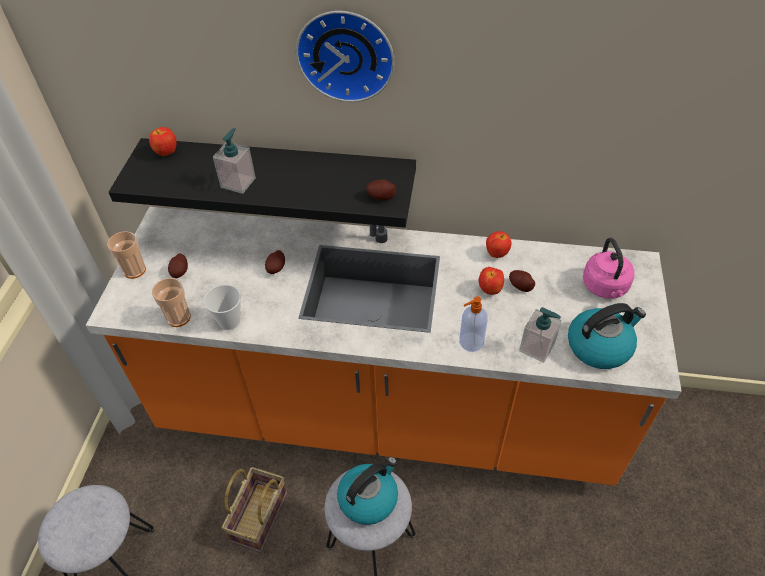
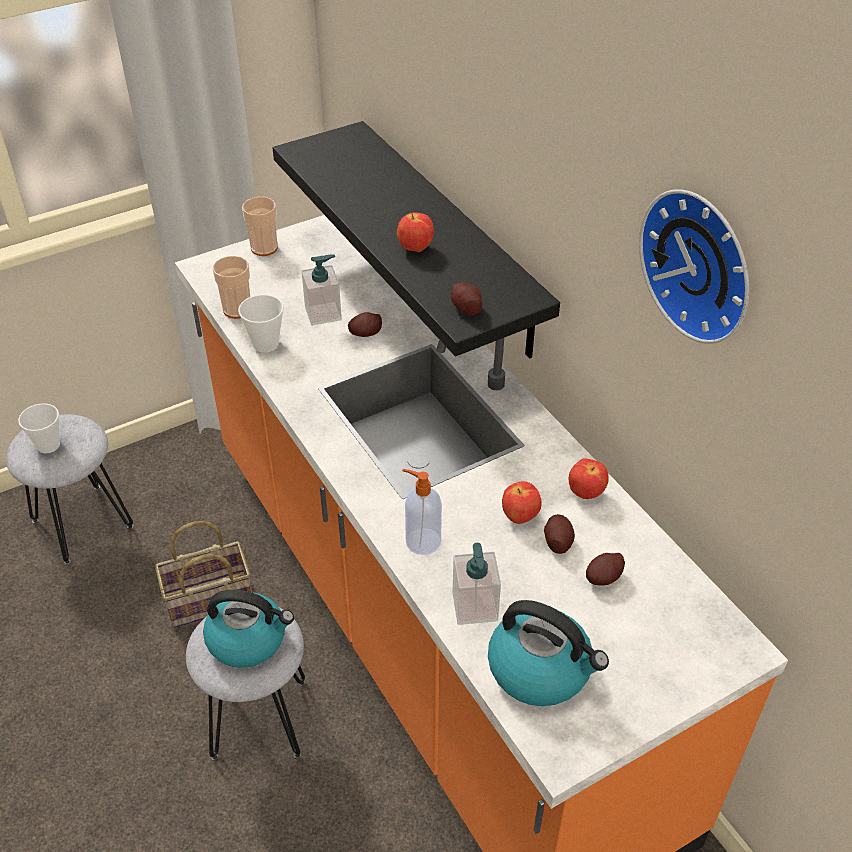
camera: 50 degrees right, 5 degrees down
apple [149,127,176,156] -> apple moved to [397,212,434,252]
potato [168,253,188,278] -> potato moved to [586,553,625,586]
soap dispenser [213,128,256,194] -> soap dispenser moved to [301,254,342,326]
wall clock [296,11,395,102] -> wall clock moved to [639,189,749,344]
pink kettle [583,238,635,299] -> none
none -> cup [18,403,60,453]

